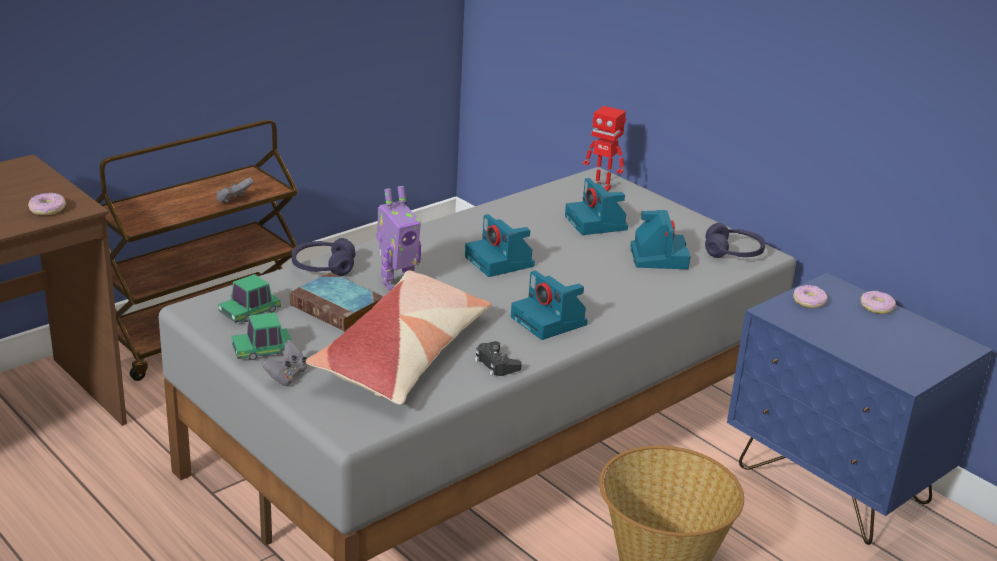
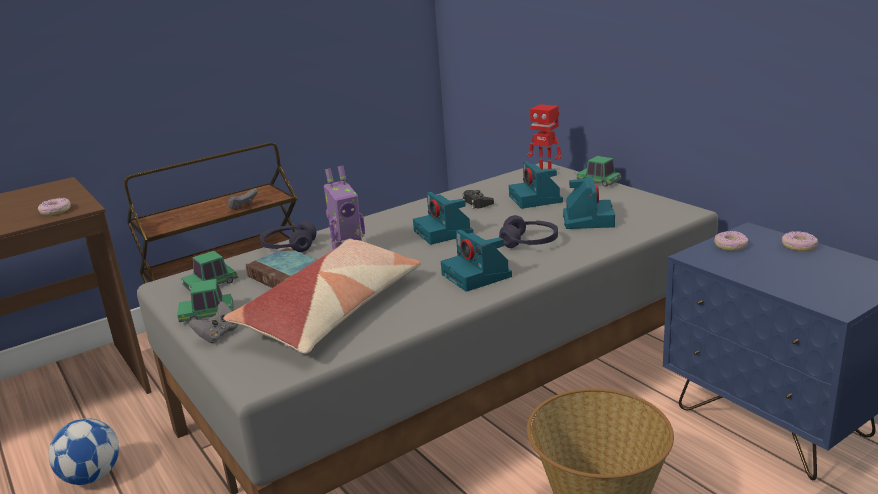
camera: 10 degrees right, 5 degrees down
black game controller [475,341,522,376] -> black game controller moved to [462,190,494,209]
purple headphones [705,223,765,258] -> purple headphones moved to [499,215,558,248]
none -> football [48,418,119,485]
none -> toy car [577,156,621,187]

